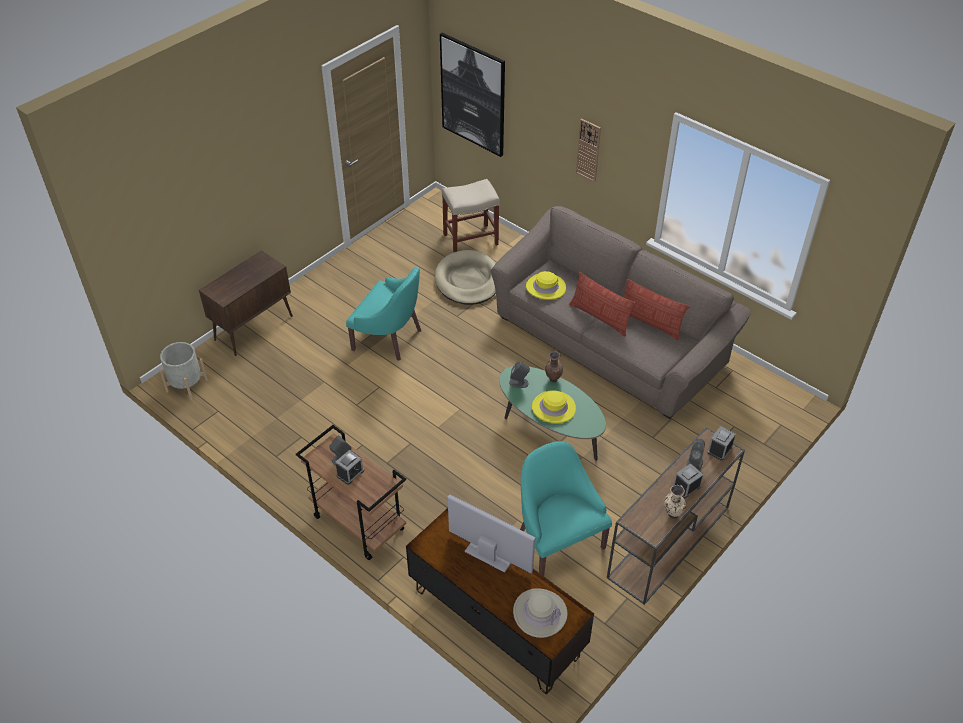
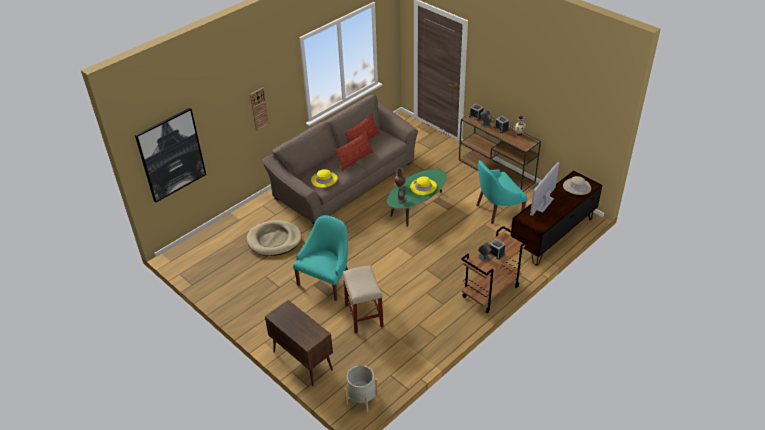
camera: 85 degrees left, 5 degrees down
beige stool [442,179,500,252] -> beige stool moved to [343,265,384,333]

